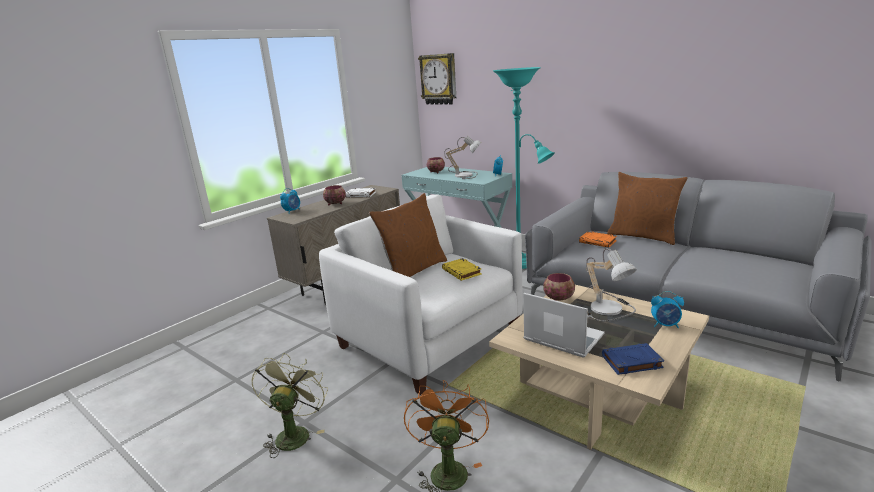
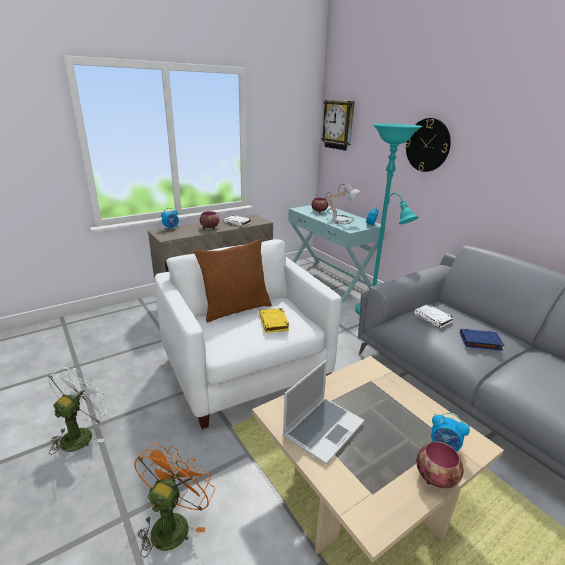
camera: 15 degrees right, 5 degrees up
green fan [251,353,328,458] -> white fan [48,367,110,455]
laptop [524,293,604,358] -> laptop turned 75 degrees clockwise [282,359,364,465]
bowl [543,273,575,301] -> bowl moved to [416,441,464,488]
orange book [579,231,617,247] -> white book [413,304,454,328]
table lamp [586,248,637,322] -> none
blue book [602,343,664,375] -> blue book moved to [460,329,505,351]
brown pillow [607,172,688,245] -> none
none -> wall clock [405,118,451,172]

